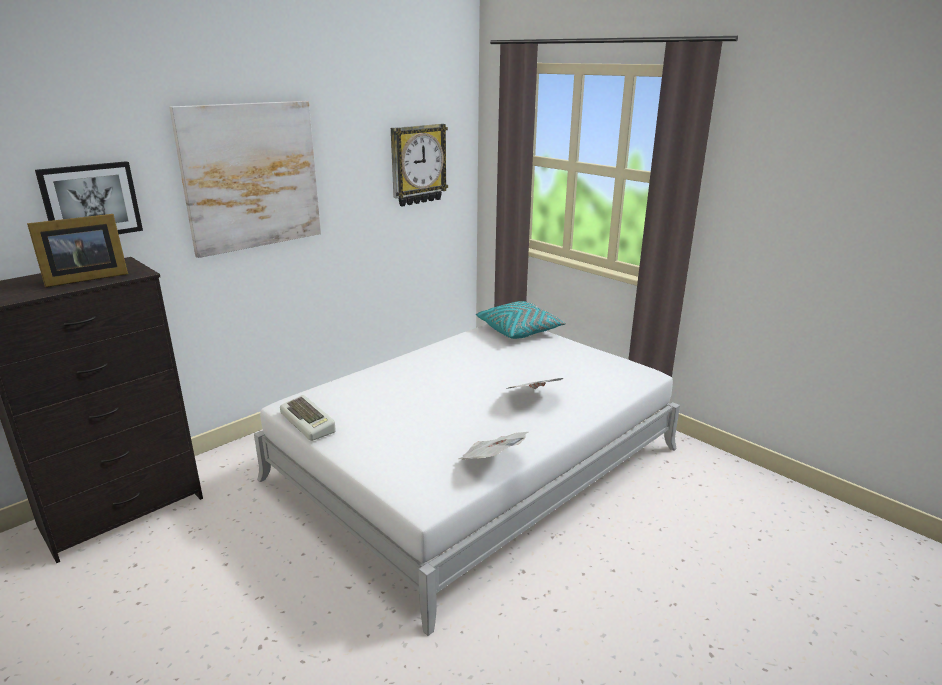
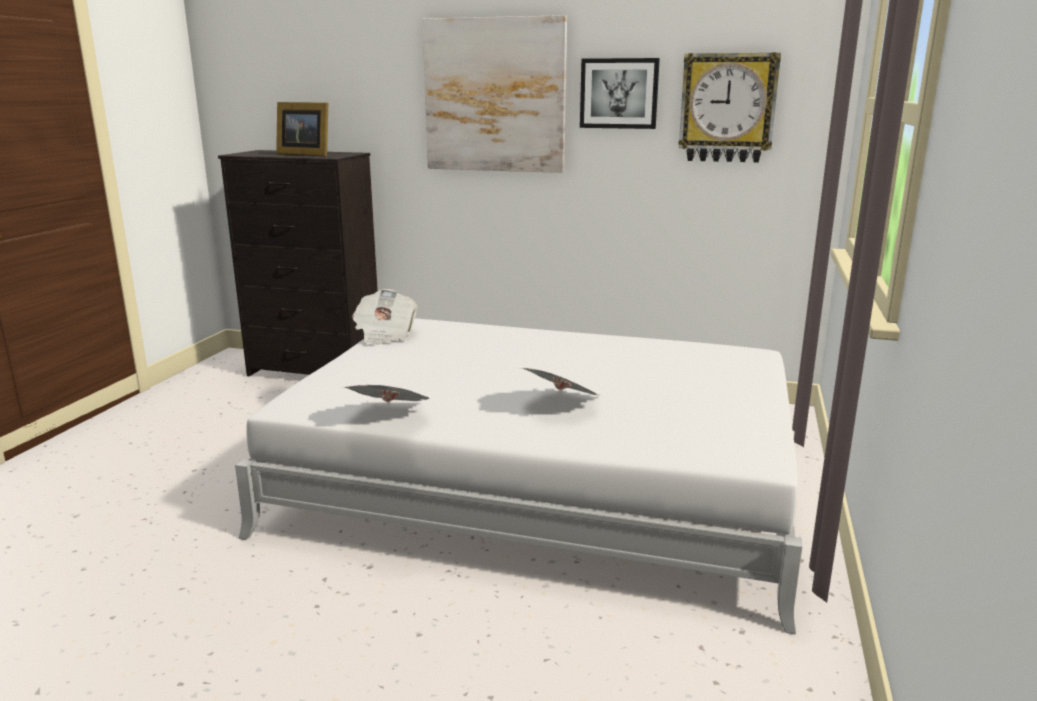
camera: 60 degrees right, 5 degrees down
picture [35,161,143,234] -> picture moved to [580,58,660,129]
keyboard [280,395,336,441] -> newspaper [352,289,418,345]
turquoise pillow [476,301,566,339] -> none

